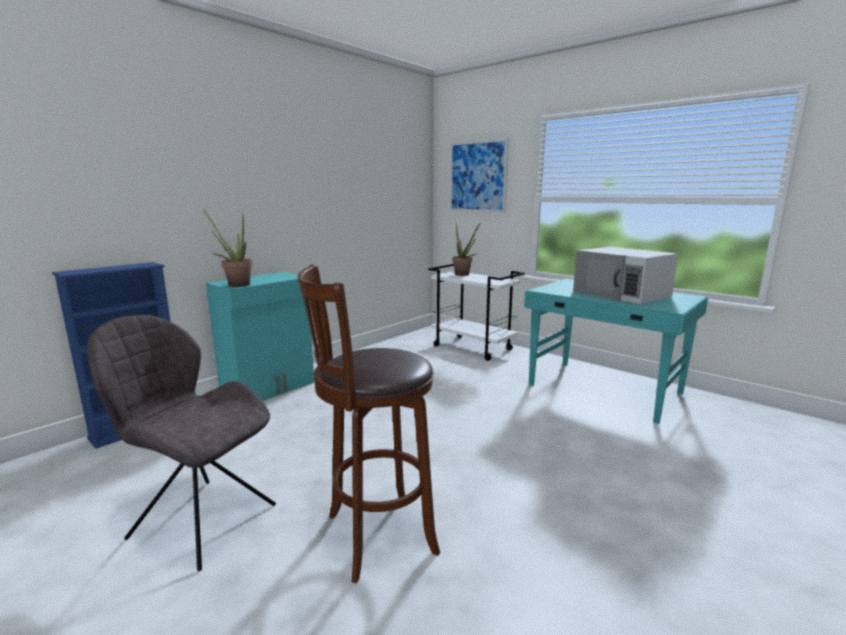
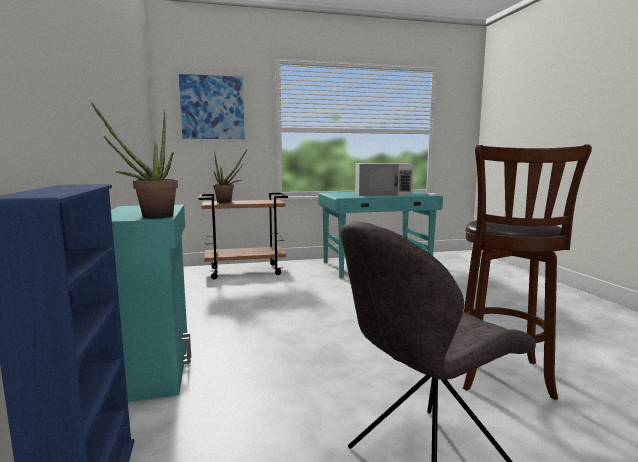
camera: 55 degrees left, 5 degrees down
white cart [428,264,524,361] -> brown cart [199,193,288,279]

